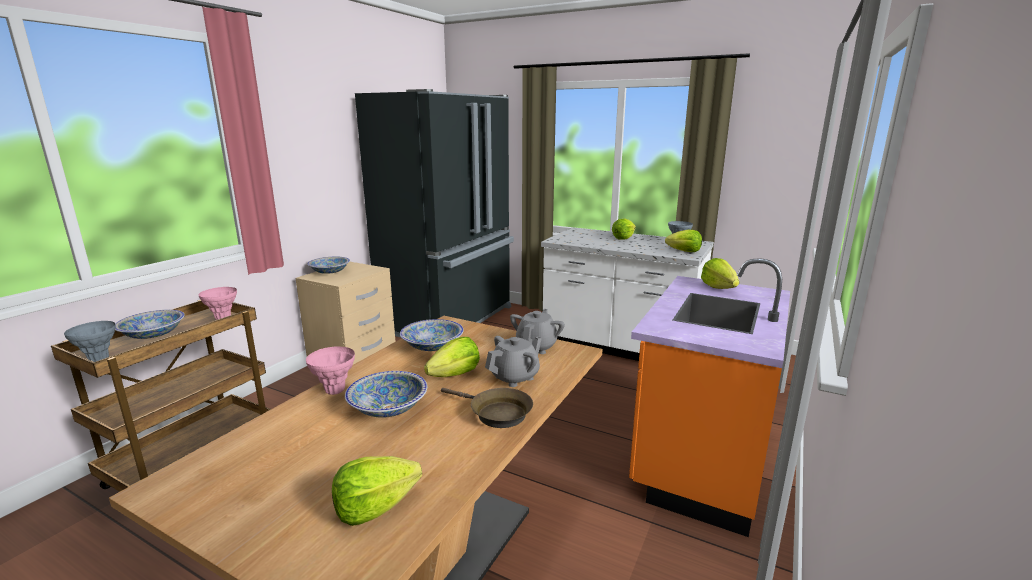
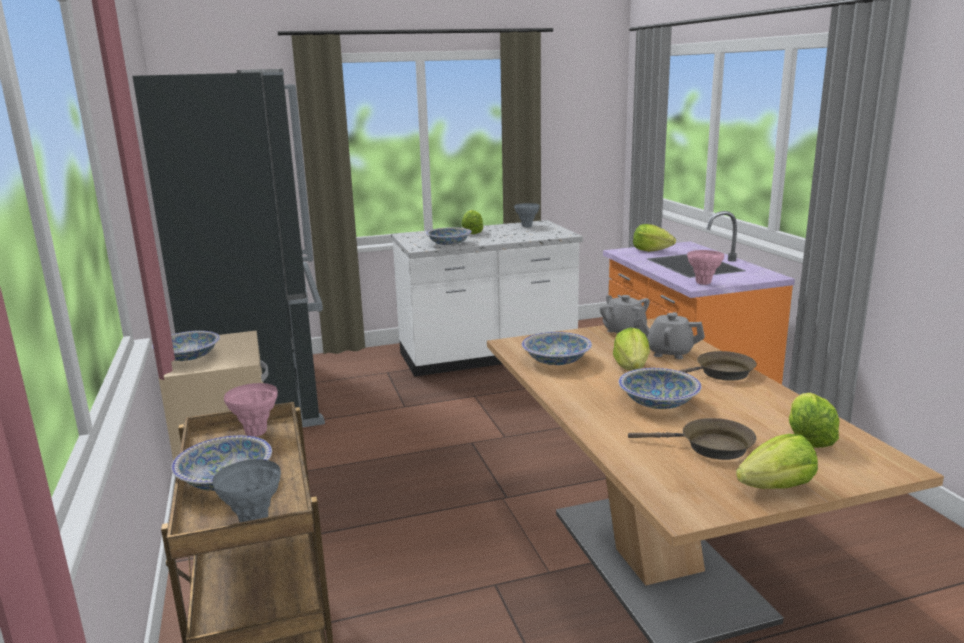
camera: 45 degrees left, 0 degrees up
pink vase [306,346,355,395] -> pink vase moved to [687,250,724,285]
grey teapot [485,336,542,387] -> grey teapot turned 75 degrees counterclockwise [637,312,705,359]
lettuce [665,230,702,252] -> lettuce moved to [736,434,818,489]
none -> bowl [426,227,472,245]
none -> brown frying pan [628,418,756,460]

